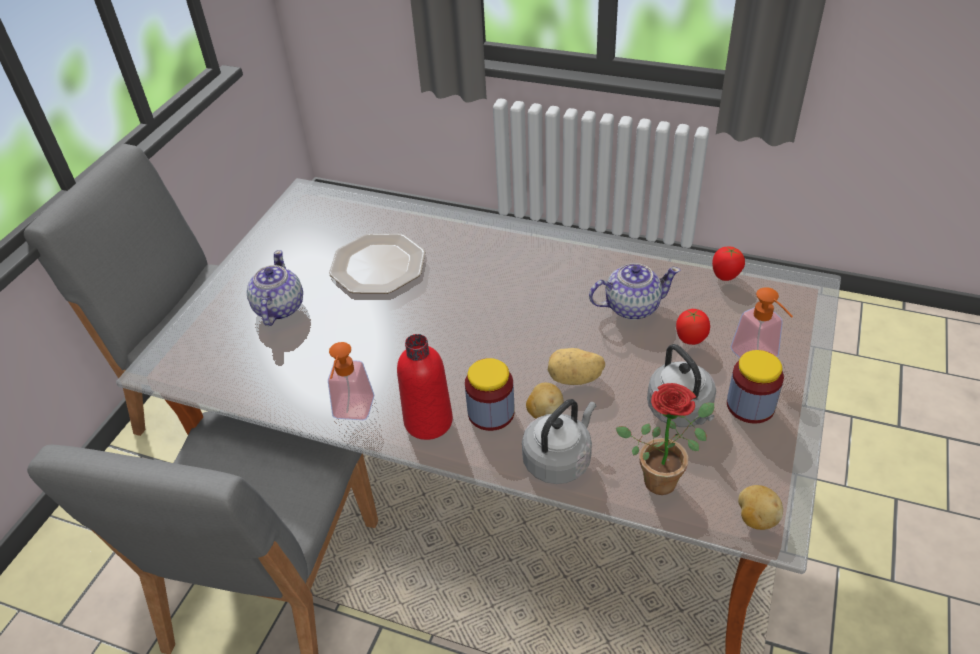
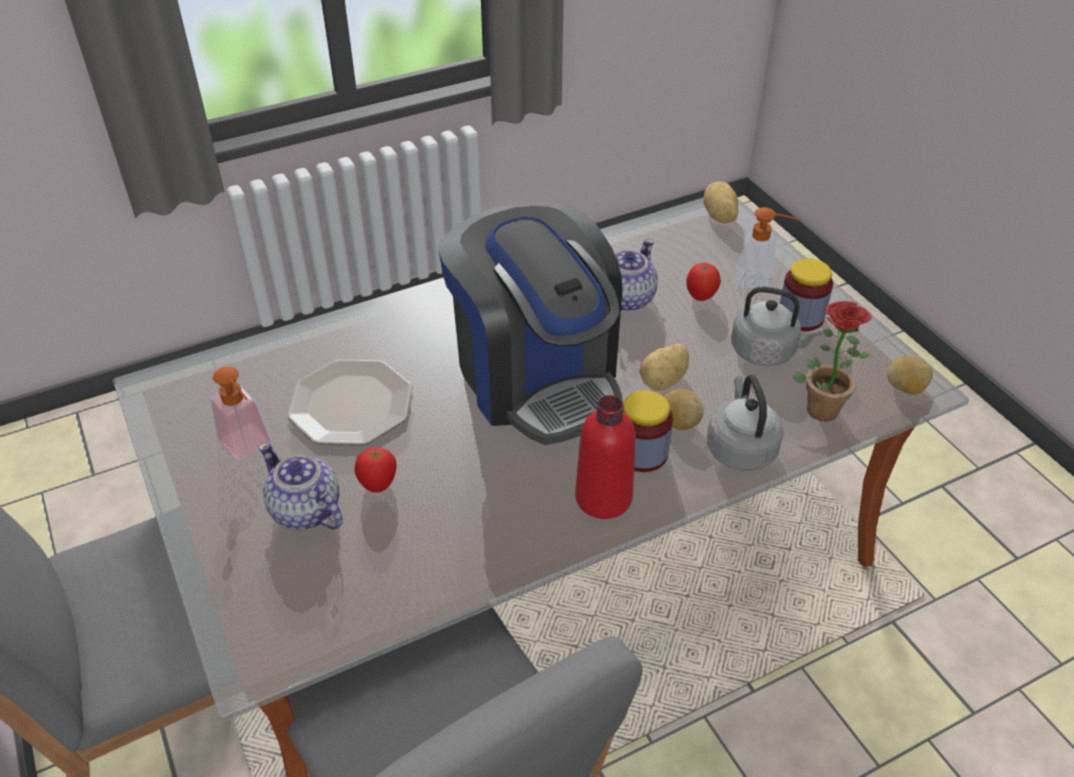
camera: 50 degrees left, 0 degrees up
soap dispenser [328,342,374,420] -> soap dispenser moved to [211,367,271,461]
tomato [712,247,745,281] -> tomato moved to [355,447,396,493]
none -> coffee machine [438,202,622,445]
none -> potato [703,182,738,223]

